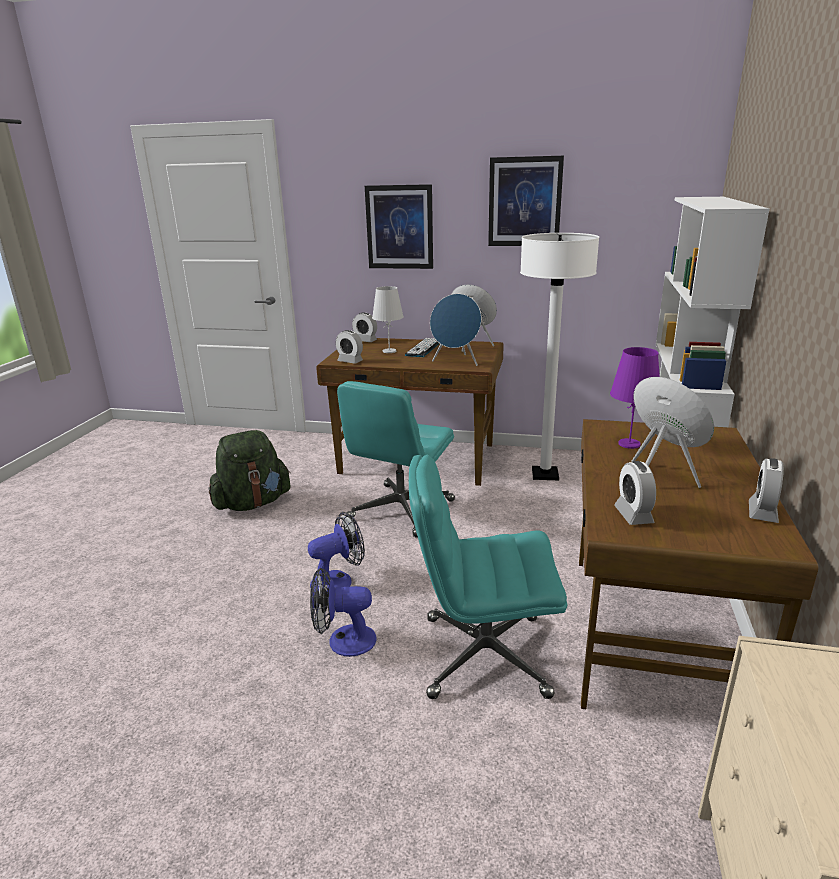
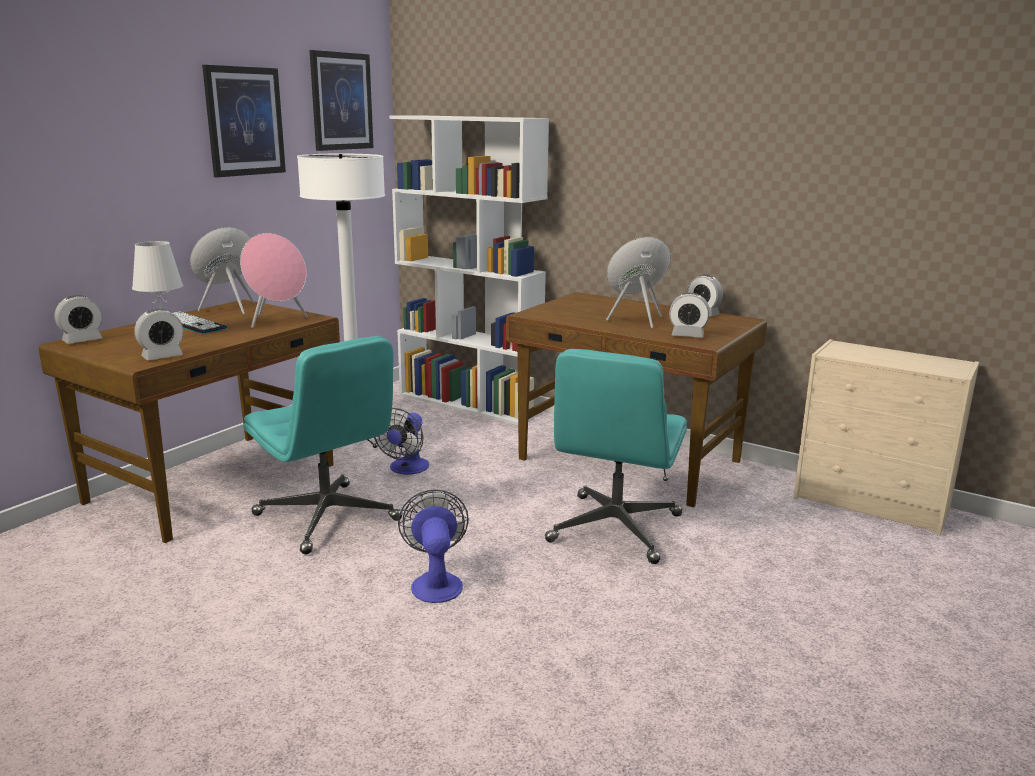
camera: 70 degrees left, 5 degrees down
green backpack [209,430,291,511] -> none
fan [310,568,376,657] -> fan moved to [374,408,429,475]
picture [365,184,433,269] -> picture moved to [310,50,374,151]
blue speaker [430,294,482,366] -> pink speaker [240,233,308,328]
purple table lamp [610,347,660,449] -> none

